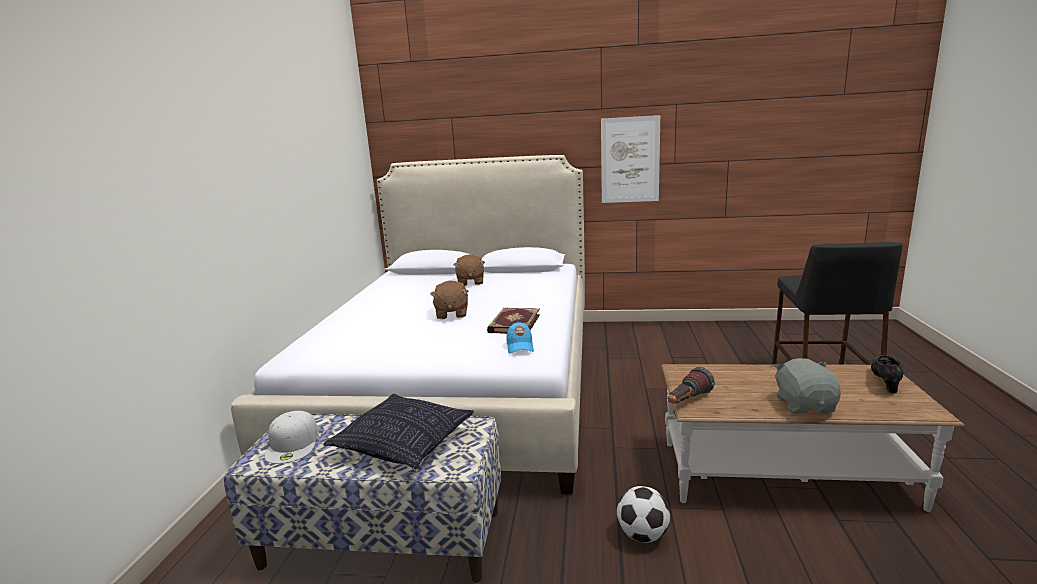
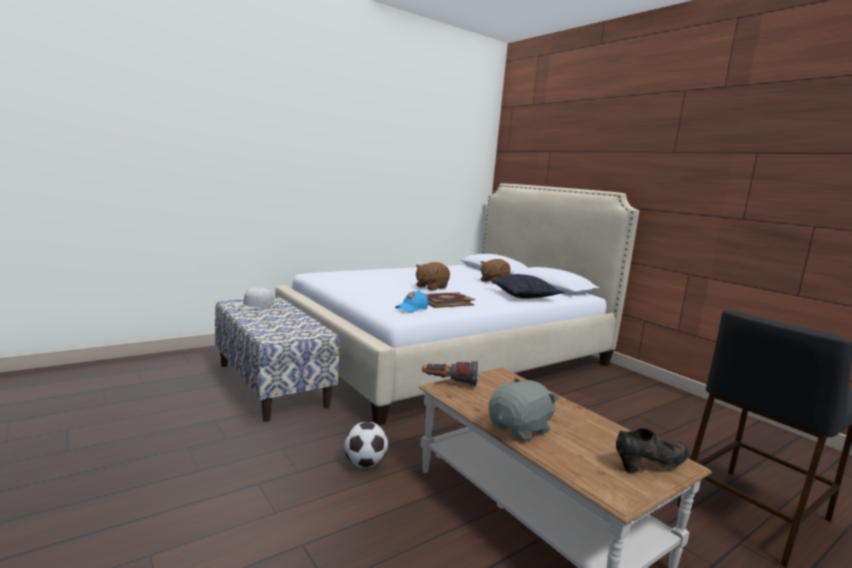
camera: 45 degrees right, 5 degrees down
pillow [324,394,474,469] -> pillow moved to [489,274,564,299]
picture [601,115,660,203] -> none

